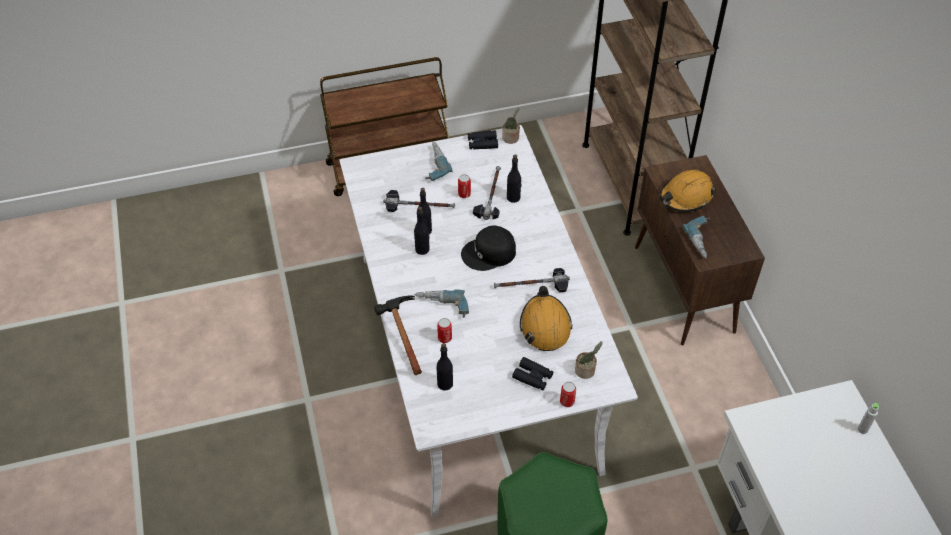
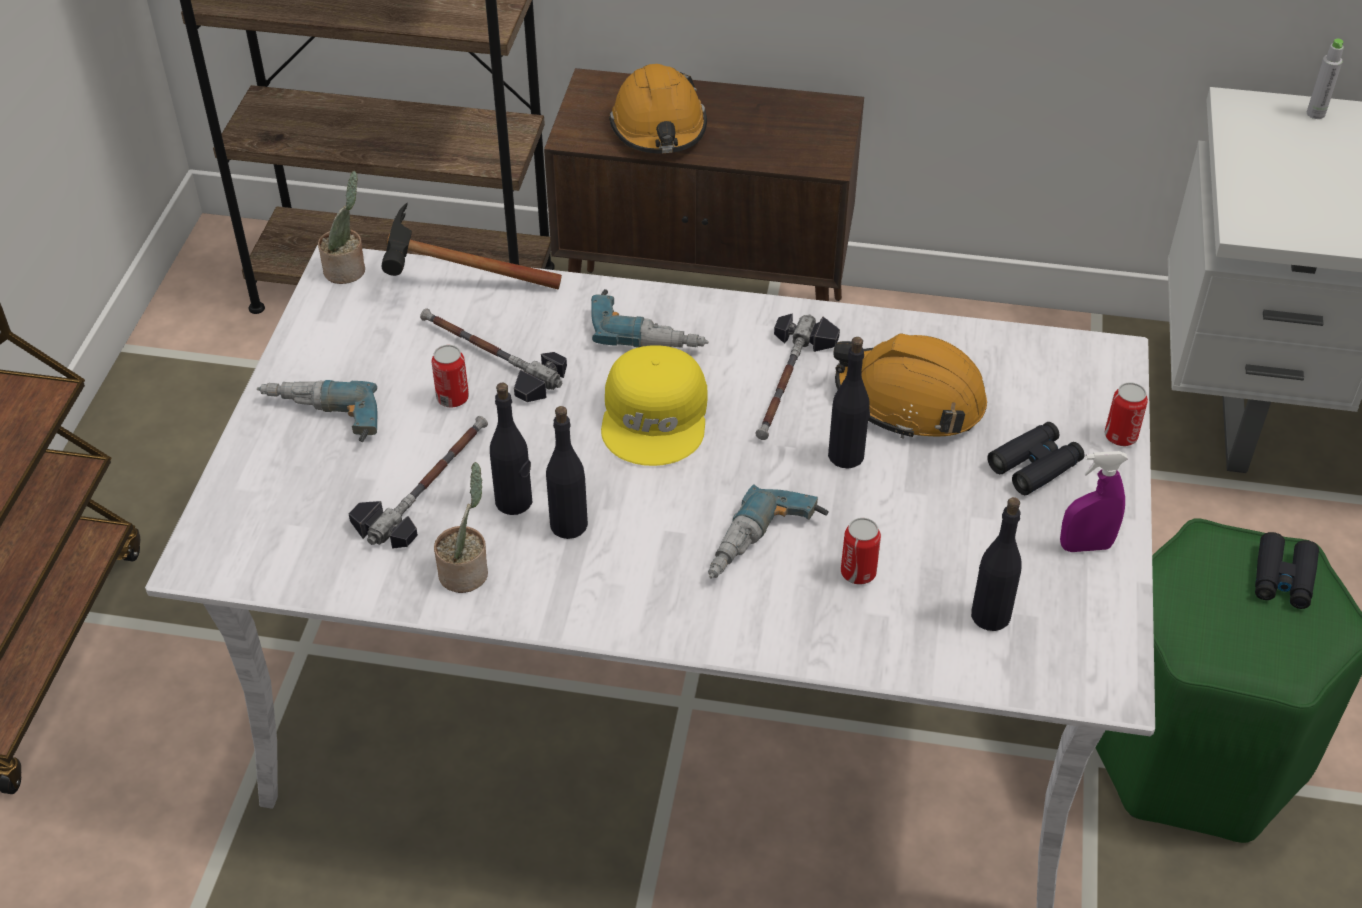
camera: 65 degrees left, 5 degrees down
hammer [374,295,422,375] -> hammer moved to [382,203,562,289]
black cap [461,226,516,271] -> yellow cap [601,345,708,466]
black binoculars [468,130,498,149] -> black binoculars moved to [1255,532,1319,609]
black bottle [507,154,522,203] -> black bottle moved to [828,337,870,469]
potted plant [575,341,602,379] -> potted plant moved to [434,462,488,593]
power drill [683,216,710,258] -> power drill moved to [591,289,709,348]
none -> purple spray bottle [1060,451,1128,552]

